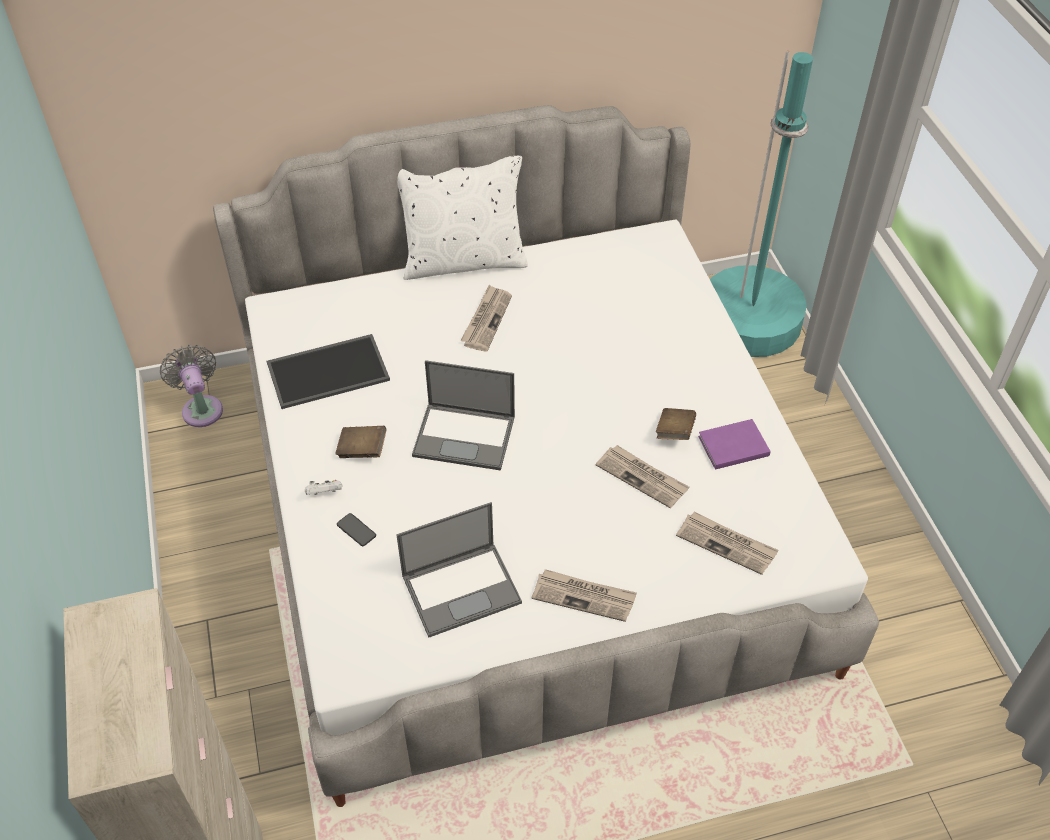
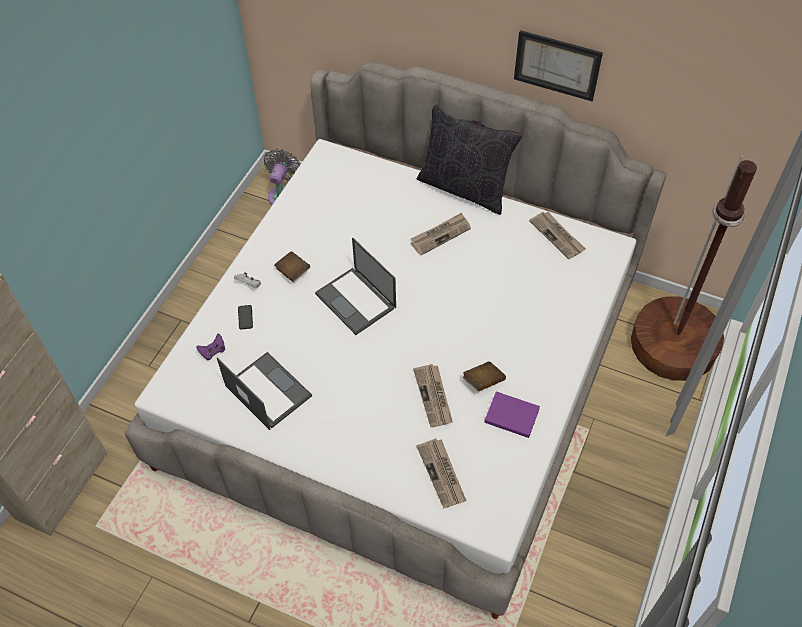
camera: 40 degrees right, 5 degrees up
tray [267,334,390,409] -> none
laptop [396,502,522,638] -> laptop turned 150 degrees counterclockwise [217,352,312,430]
white pillow [397,156,528,280] -> black pillow [417,104,522,215]
newspaper [532,569,637,622] -> newspaper moved to [529,212,586,259]
turquoise floor lamp [710,51,813,357] -> brown floor lamp [631,155,757,381]
none -> purple game controller [196,334,225,360]
none -> picture [514,30,603,101]

